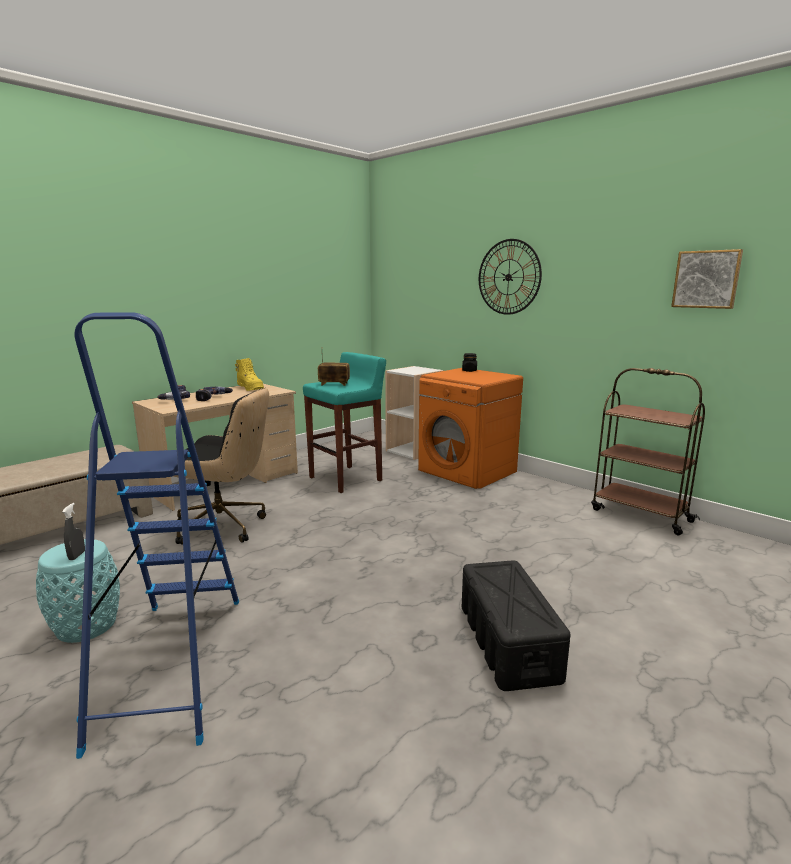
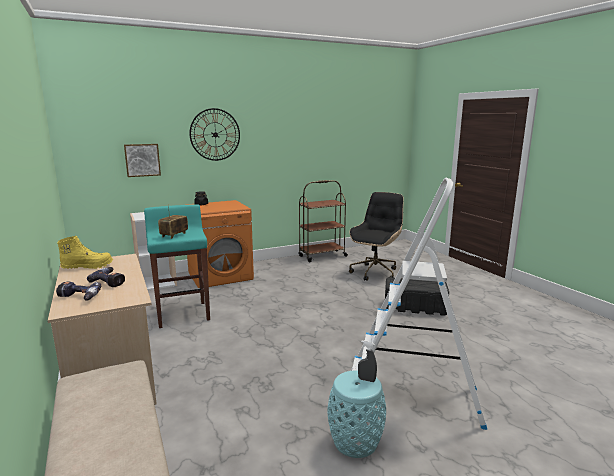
camera: 70 degrees left, 0 degrees up
blue step ladder [74,312,239,759] -> white step ladder [350,177,487,430]
black office chair [173,388,269,544] -> black office chair moved to [349,192,404,281]
picture [671,249,743,309] -> picture moved to [124,144,161,177]

